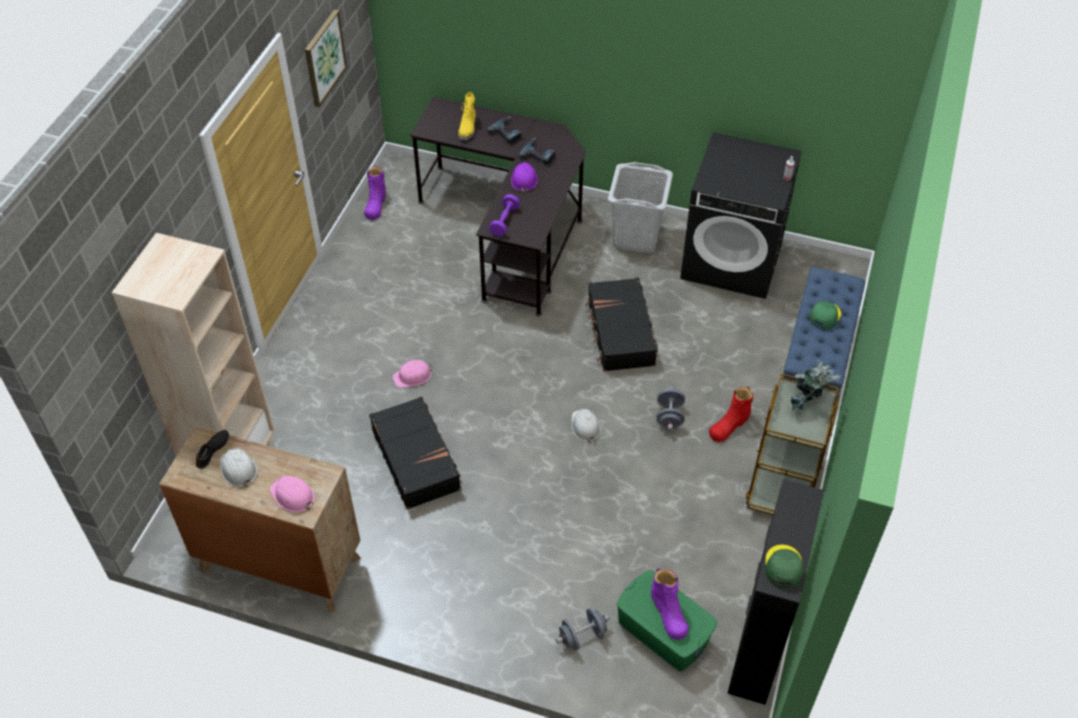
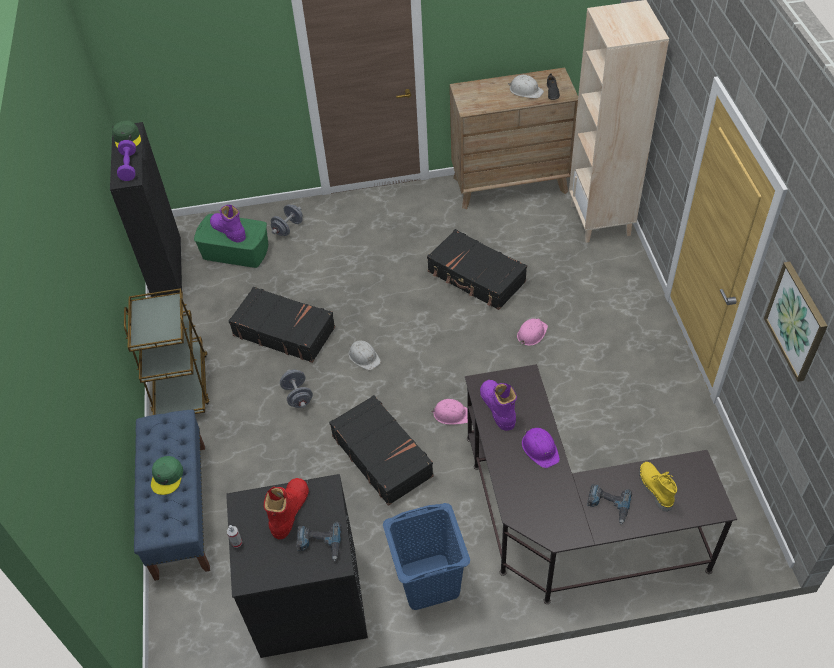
camera: 155 degrees right, 0 degrees up
pink hard hat [270,476,314,513] -> pink hard hat moved to [431,399,468,425]
purple boot [364,166,386,220] -> purple boot moved to [480,380,517,431]
purple dumbbell [489,194,520,236] -> purple dumbbell moved to [117,140,136,181]
power drill [518,138,555,166] -> power drill moved to [296,522,341,562]
grey laundry basket [608,162,673,253] -> blue laundry basket [383,503,470,610]
red boot [709,387,753,442] -> red boot moved to [264,478,309,539]
potted plant [791,360,841,411] -> none
none -> black suitcase [228,287,335,363]

